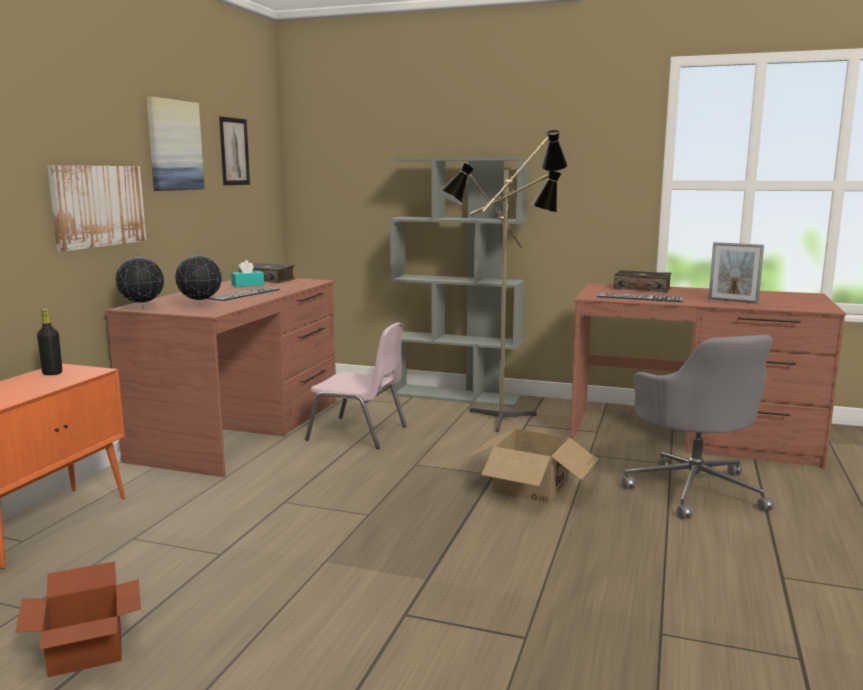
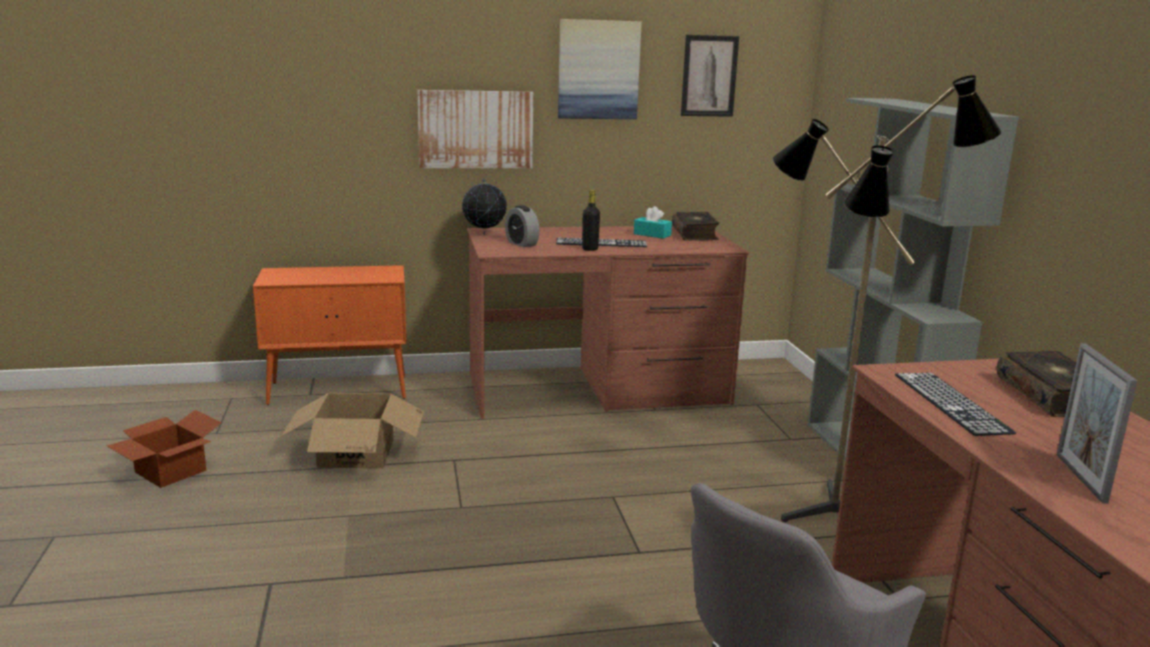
camera: 60 degrees right, 5 degrees up
black bottle [37,309,62,375] -> black bottle moved to [582,190,600,251]
globe [175,250,222,306] -> alarm clock [505,205,540,247]
pink chair [305,322,406,449] -> none
cardboard box [465,429,598,504] -> cardboard box moved to [281,393,424,468]

